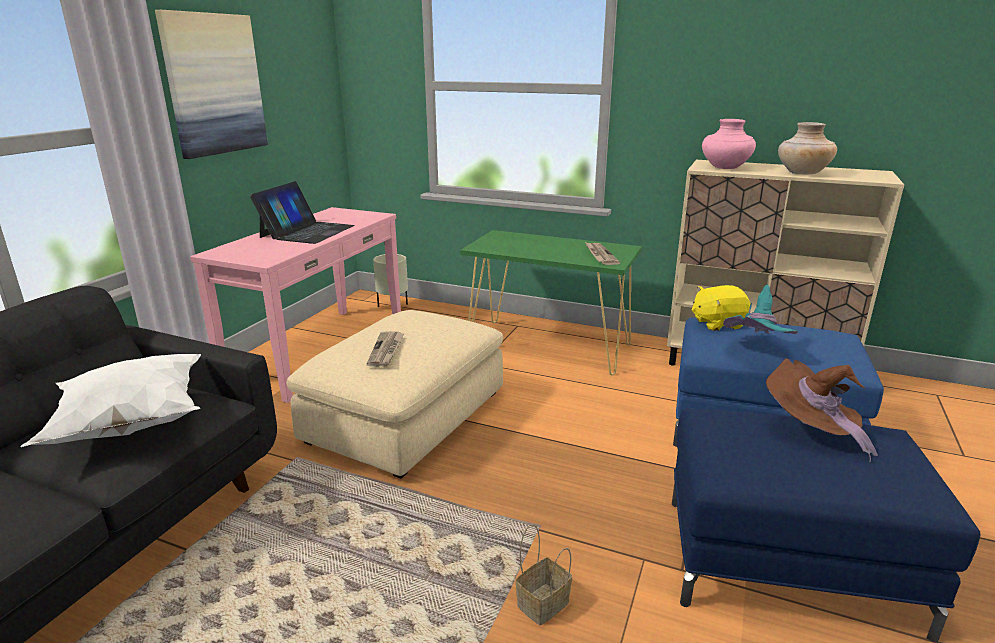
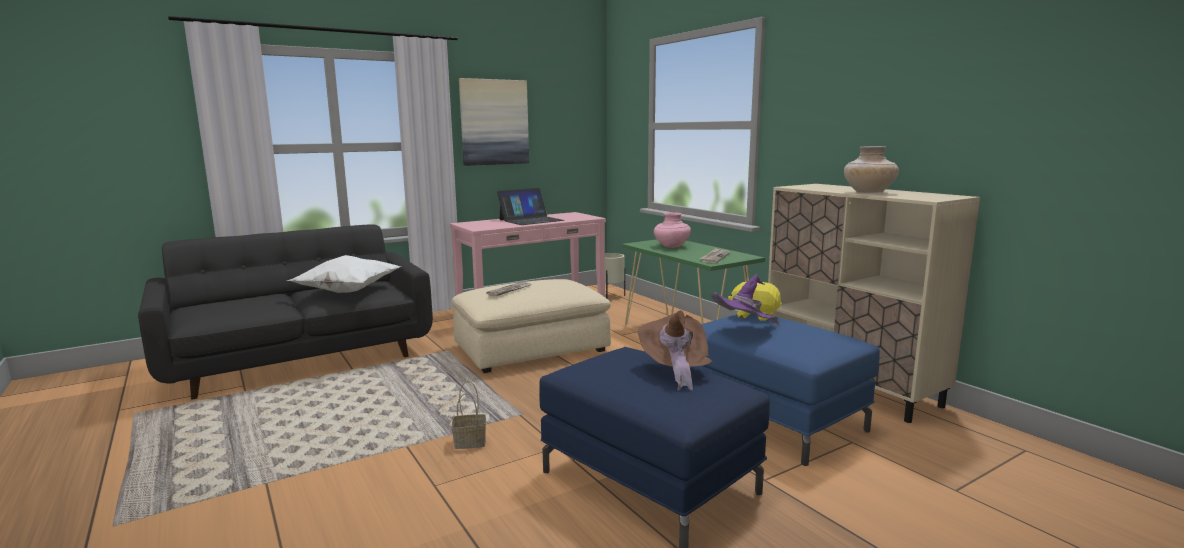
camera: 35 degrees right, 10 degrees down
pink vase [702,119,756,169] -> pink vase moved to [654,212,691,248]
turquoise hat [723,285,798,334] -> purple hat [711,274,780,326]

